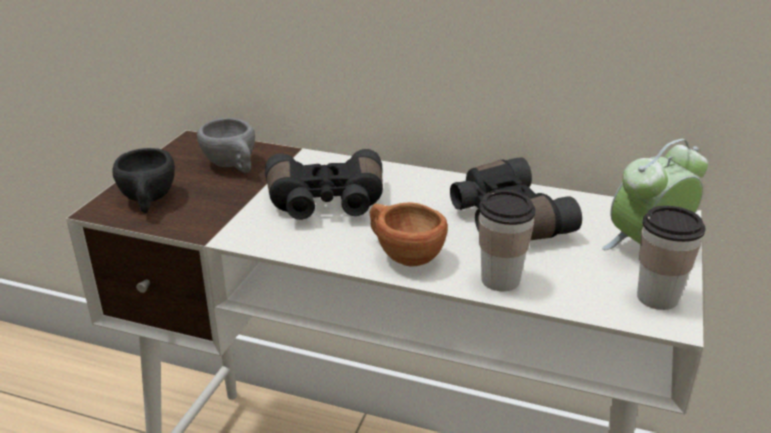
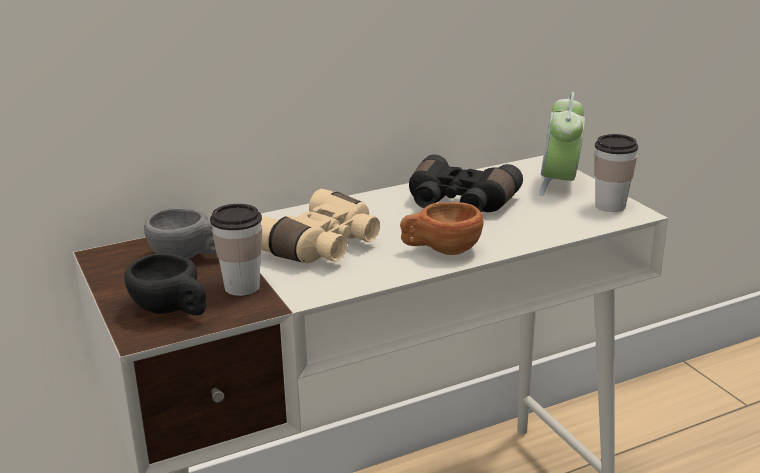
camera: 45 degrees left, 5 degrees down
black binoculars [265,149,383,220] -> beige binoculars [261,189,380,263]
cup [478,190,536,291] -> cup moved to [210,204,262,296]

